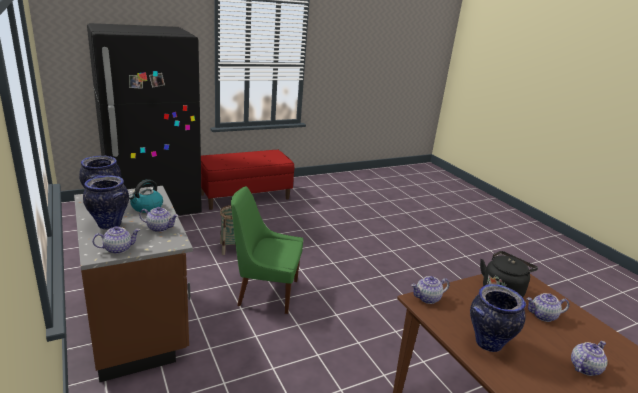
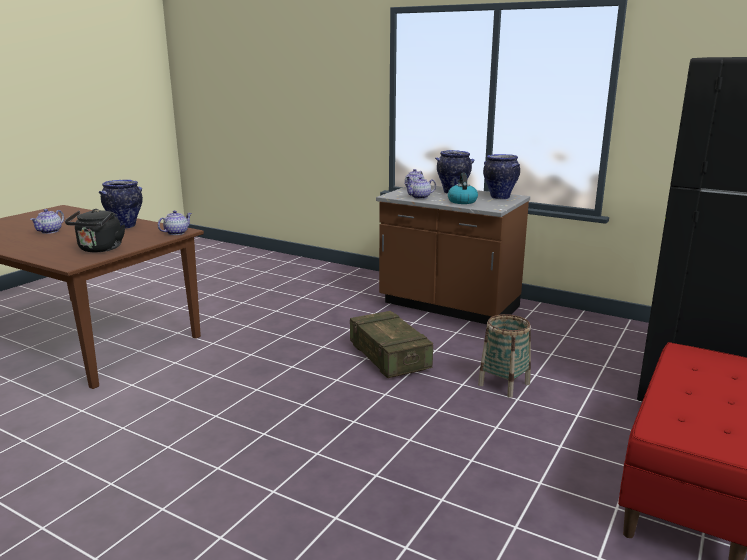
camera: 150 degrees right, 5 degrees down
green chair [231,186,303,314] -> crate [350,311,433,378]
teapot [526,293,569,322] -> none

